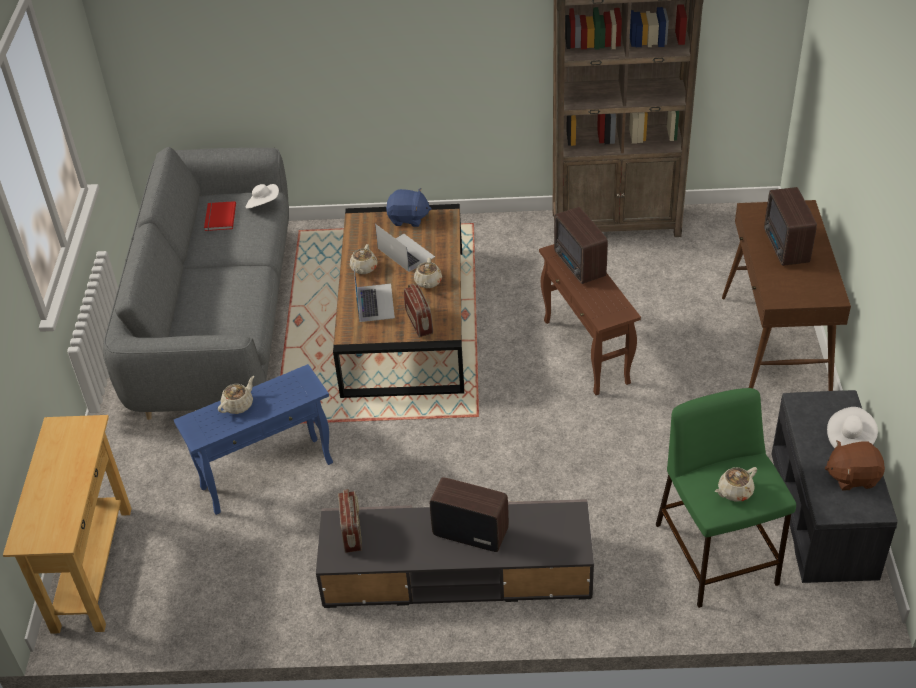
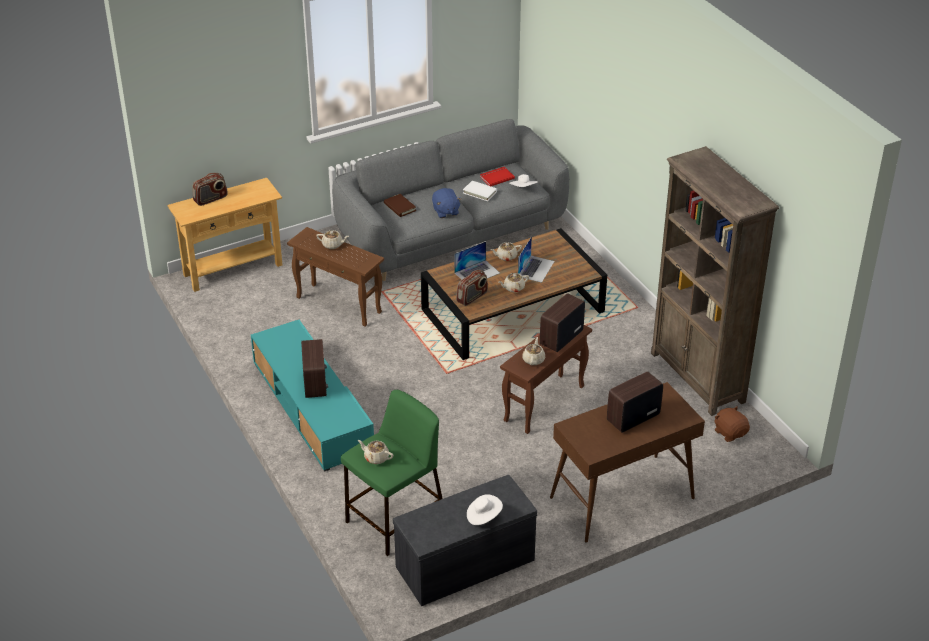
camera: 60 degrees right, 5 degrees down
blue side table [174,364,333,515] -> brown side table [287,227,384,327]
grey tv stand [316,499,594,608] -> turquoise tv stand [251,320,374,472]
radio [338,489,362,553] -> radio moved to [193,173,228,206]
blue plush toy [386,188,432,227] -> blue plush toy moved to [432,188,462,218]
brown plush toy [825,440,885,491] -> brown plush toy moved to [714,406,750,442]
none -> brown book [384,194,416,217]
none -> white book [463,181,497,201]
none -> beige teapot [522,337,545,365]

